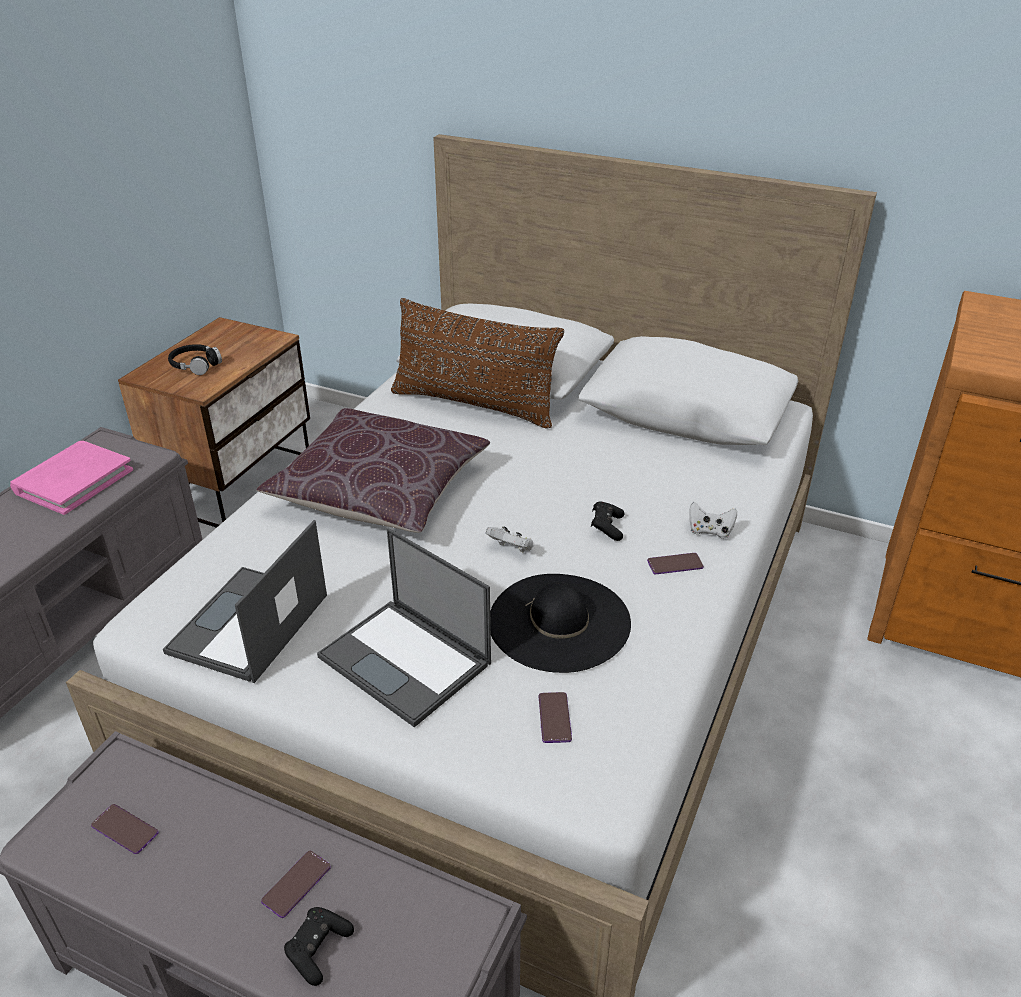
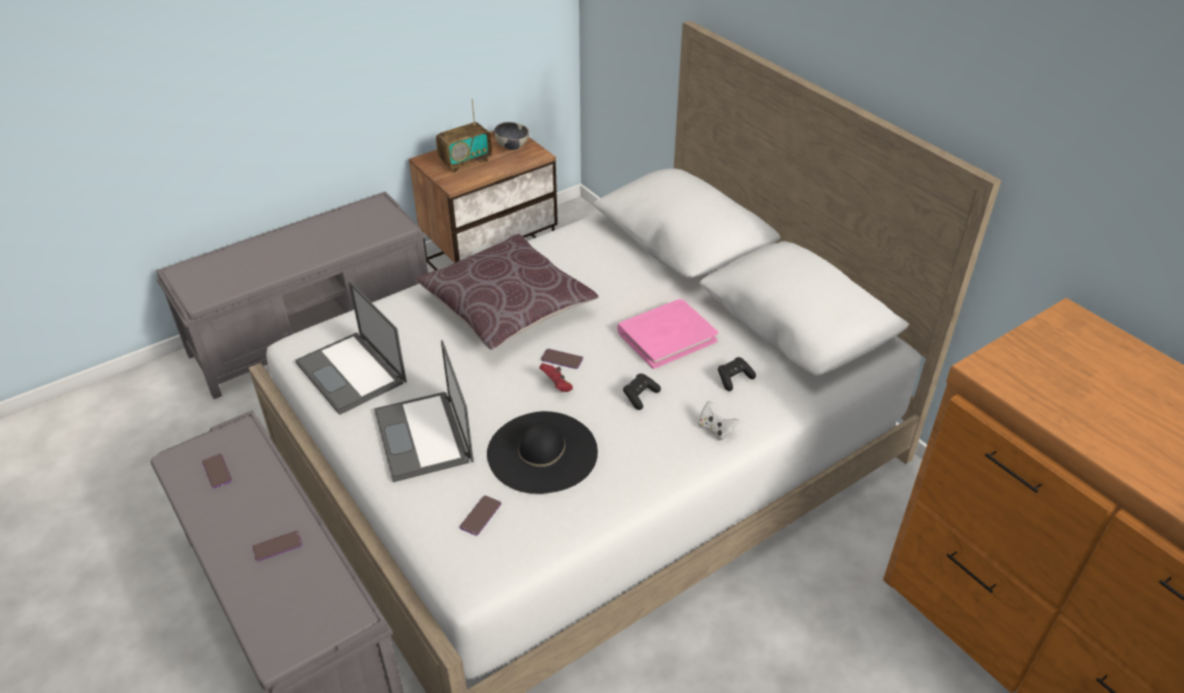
camera: 30 degrees right, 5 degrees up
pink book [10,441,133,515] -> pink book moved to [617,299,718,369]
laptop [163,520,327,683] -> laptop turned 90 degrees counterclockwise [295,281,407,415]
black headphones [168,344,222,375] -> radio [436,99,492,173]
black game controller [284,907,354,986] -> black game controller moved to [718,357,756,391]
brown pillow [391,298,564,429] -> none
white game controller [486,526,533,553] -> red game controller [539,363,573,392]
phone [647,553,704,574] -> phone moved to [541,349,583,369]
none -> bowl [494,122,529,150]

